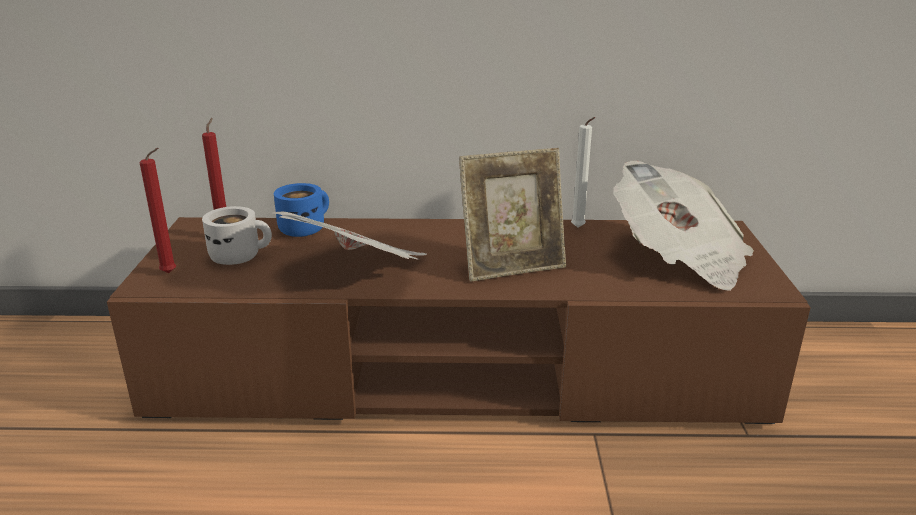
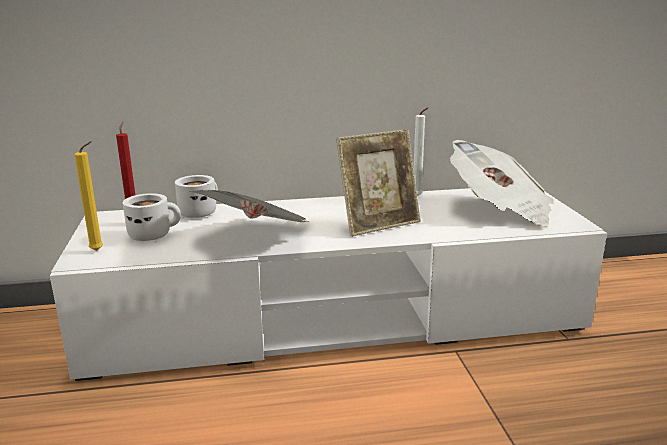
camera: 10 degrees left, 5 degrees down
brown tv stand [107,217,811,424] -> white tv stand [50,188,607,381]
red candle [139,148,176,273] -> yellow candle [74,141,103,251]
blue mug [274,183,329,237] -> white mug [175,175,218,218]

